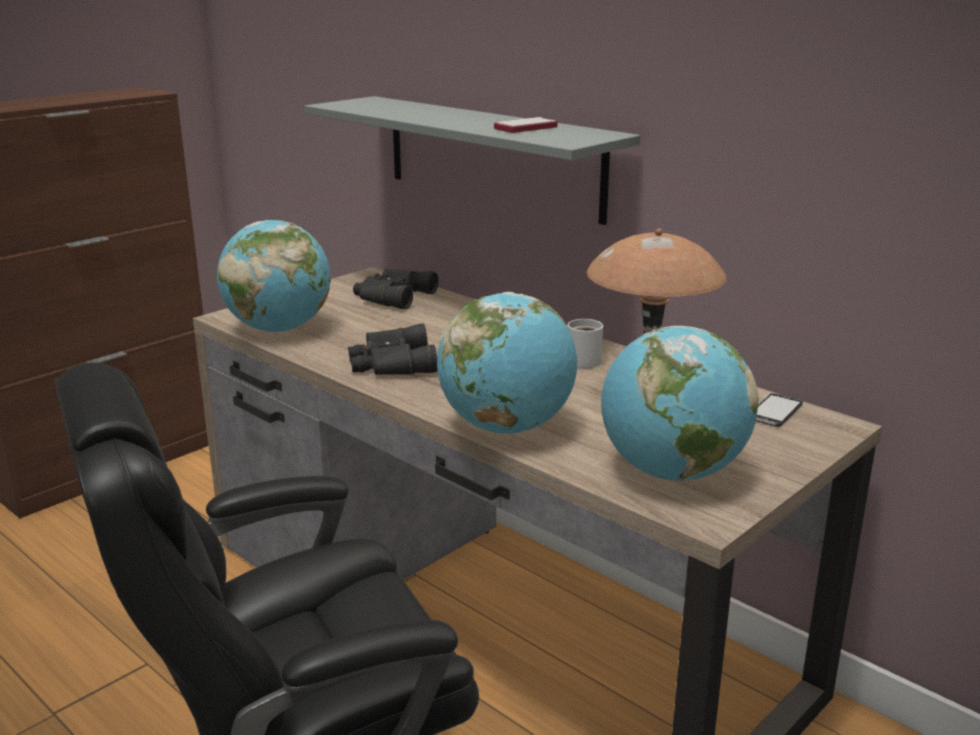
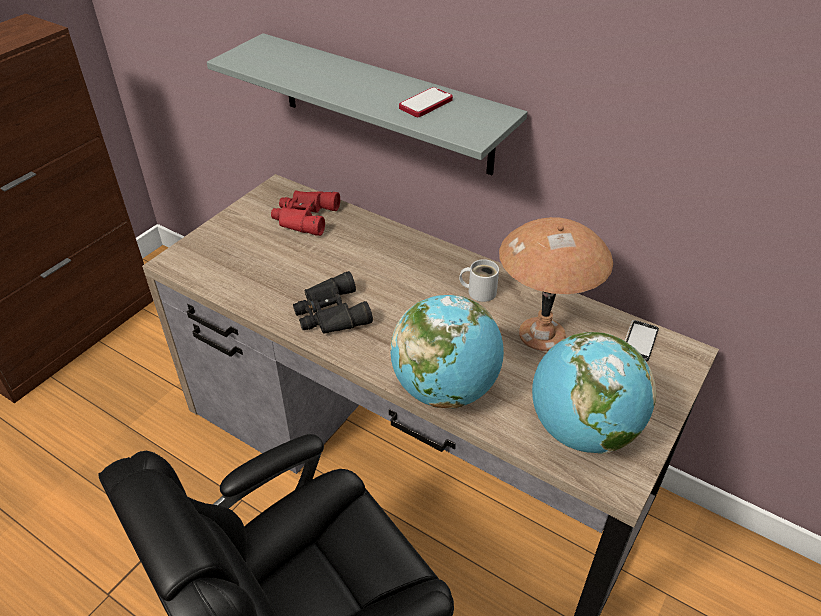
camera: 10 degrees left, 20 degrees up
globe [217,220,331,333] -> none
black binoculars [353,268,439,309] -> red binoculars [271,190,340,236]

